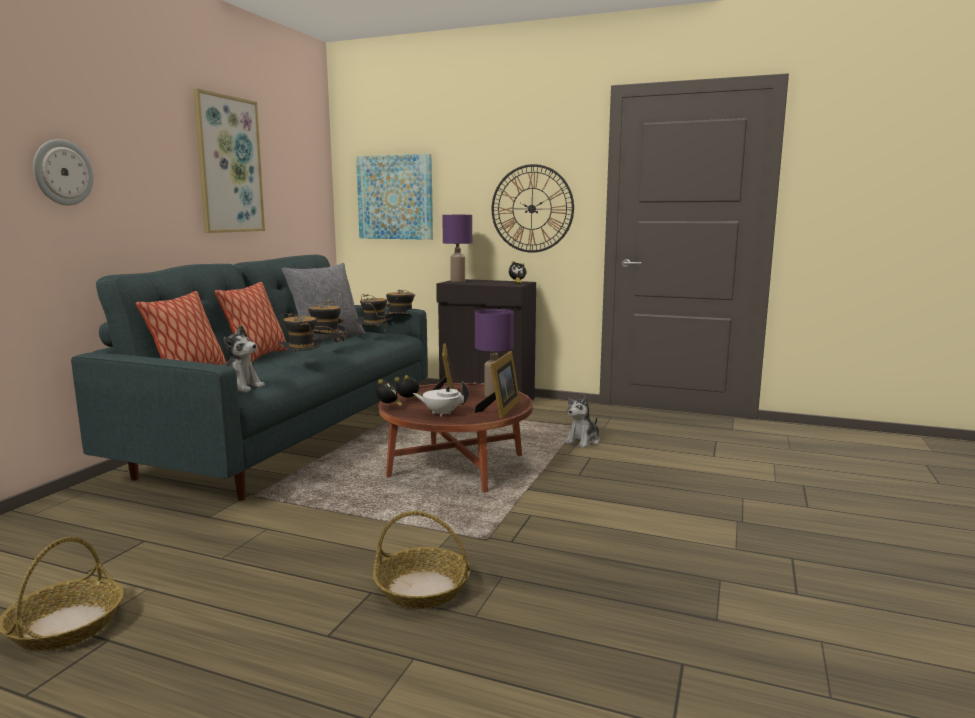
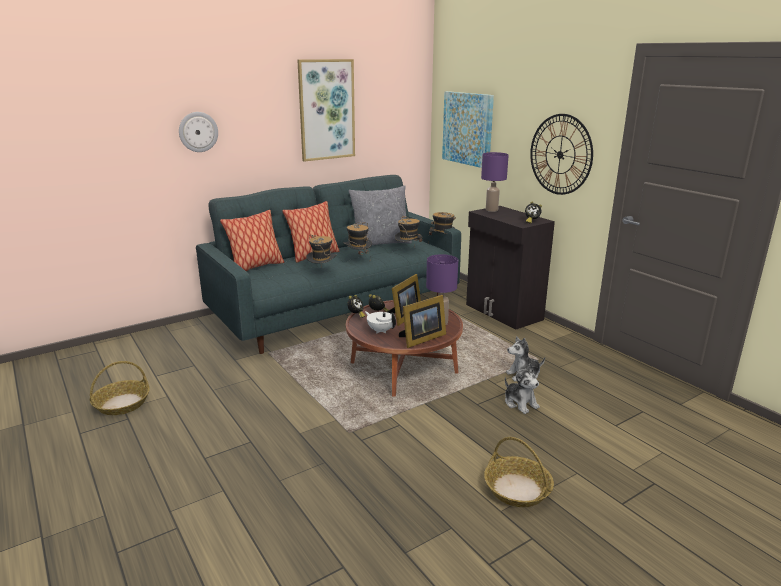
camera: 35 degrees right, 10 degrees up
plush toy [211,325,265,392] -> plush toy moved to [505,364,540,414]
basket [373,511,470,609] -> basket moved to [484,437,554,507]

